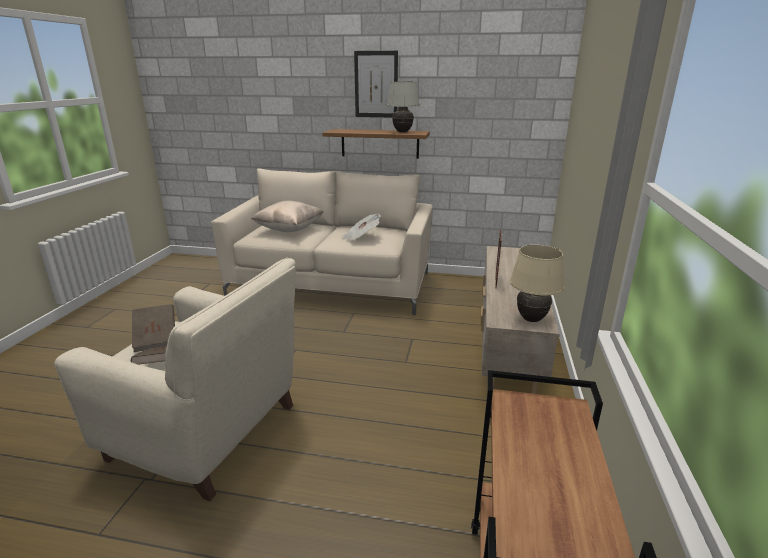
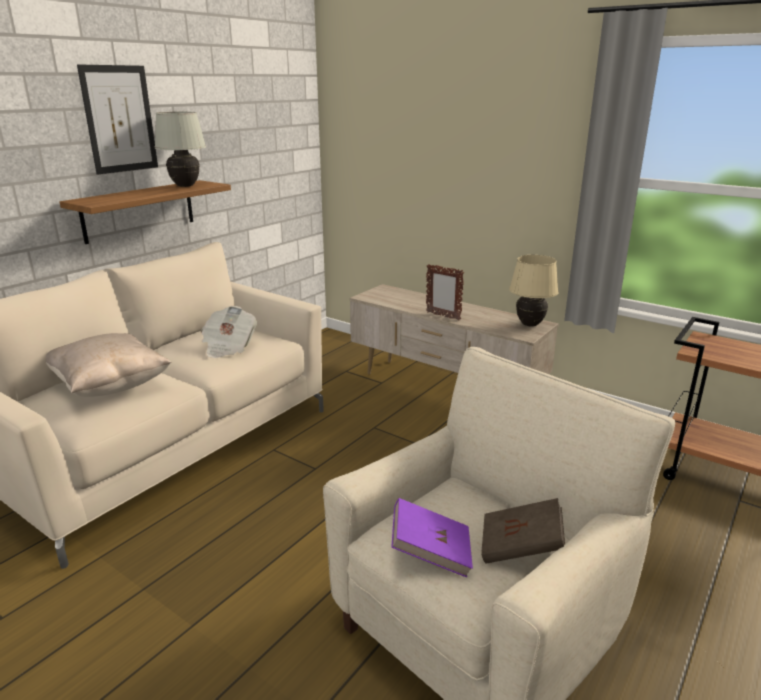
camera: 65 degrees left, 0 degrees up
brown book [132,304,175,352] -> purple book [391,498,473,577]

